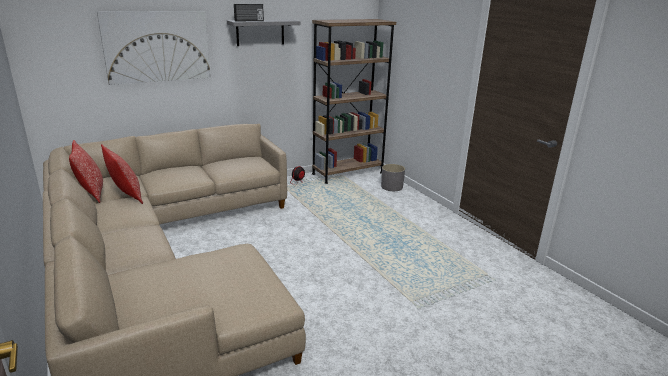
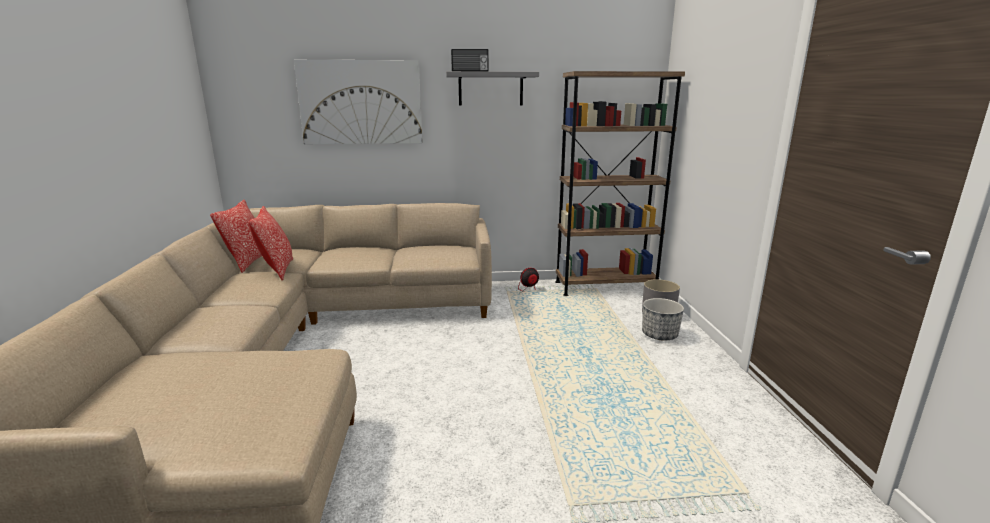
camera: 25 degrees right, 5 degrees down
none -> planter [642,298,684,340]

